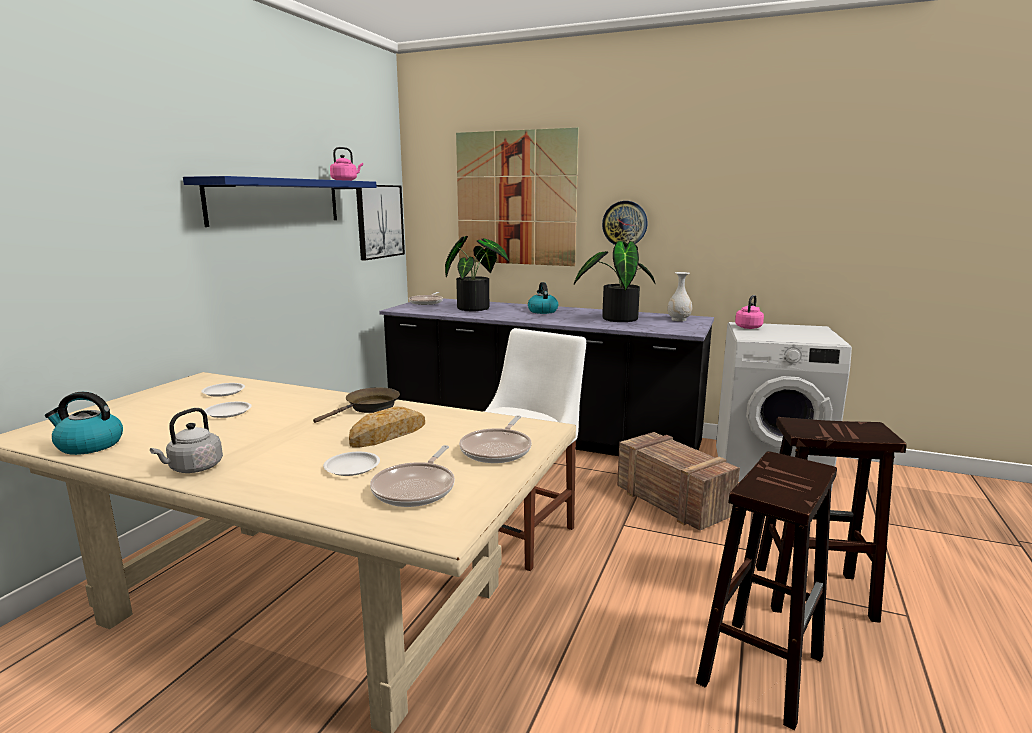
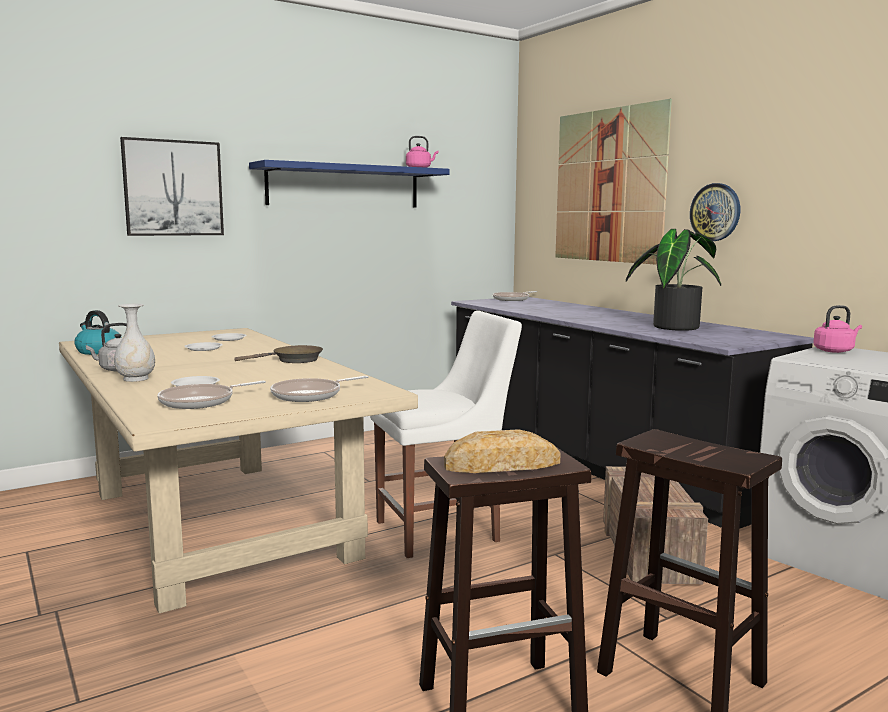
camera: 35 degrees right, 5 degrees down
bread [349,407,425,448] -> bread moved to [444,429,561,473]
picture [356,185,405,261] -> picture moved to [120,137,224,236]
potted plant [445,236,509,311] -> none
kettle [528,282,558,314] -> none
white vase [667,272,692,321] -> white vase moved to [114,304,155,382]

